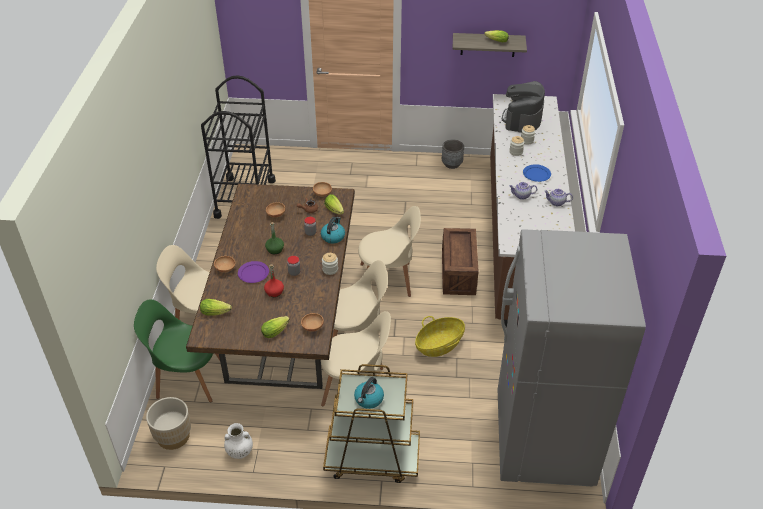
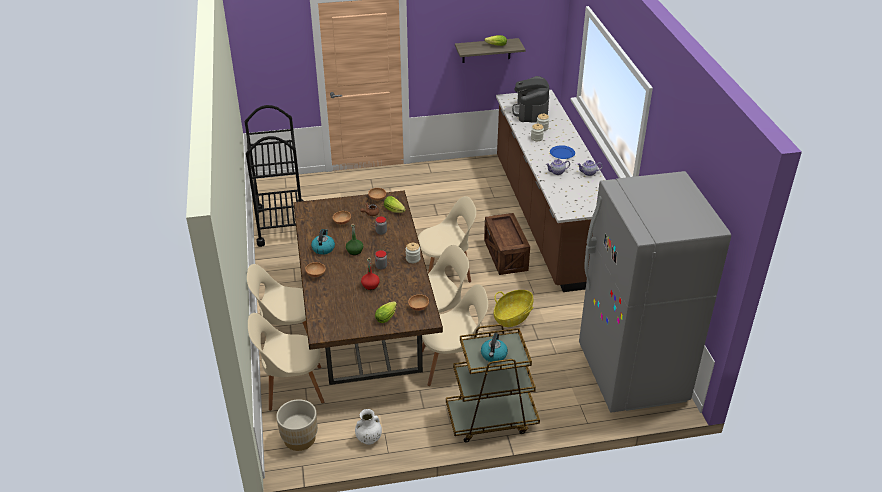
camera: 15 degrees left, 5 degrees down
green chair [134,299,220,402] -> beige chair [248,313,325,411]
lettuce [200,299,232,316] -> none
purple plate [238,261,269,283] -> none
kettle [321,217,345,244] -> kettle moved to [311,229,335,255]
grey planter [442,140,464,169] -> none

